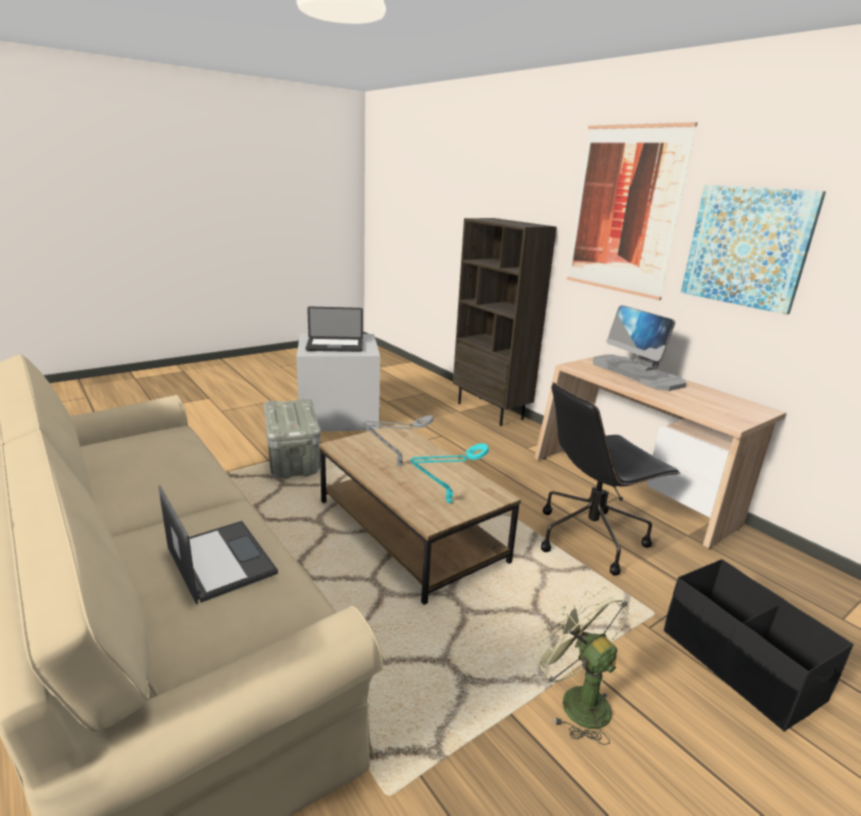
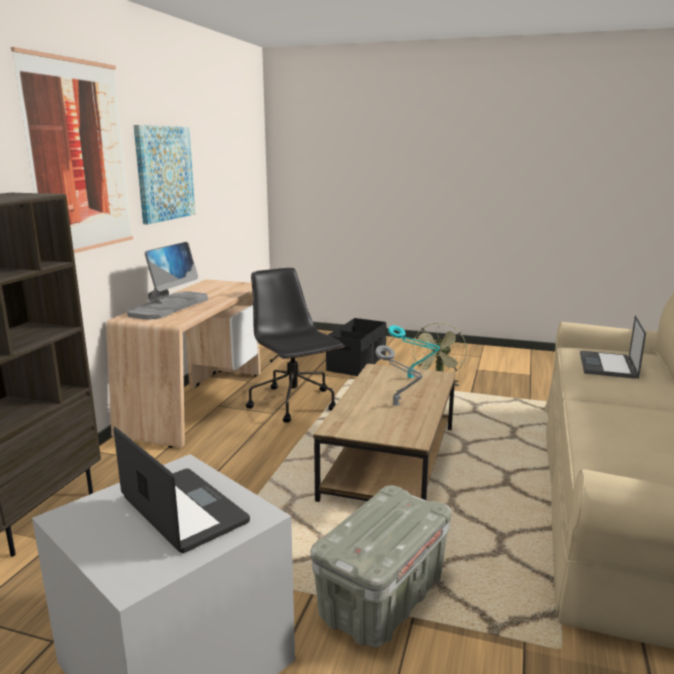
camera: 125 degrees left, 5 degrees down
black office chair [541,382,680,576] -> black office chair turned 150 degrees counterclockwise [246,268,345,423]

